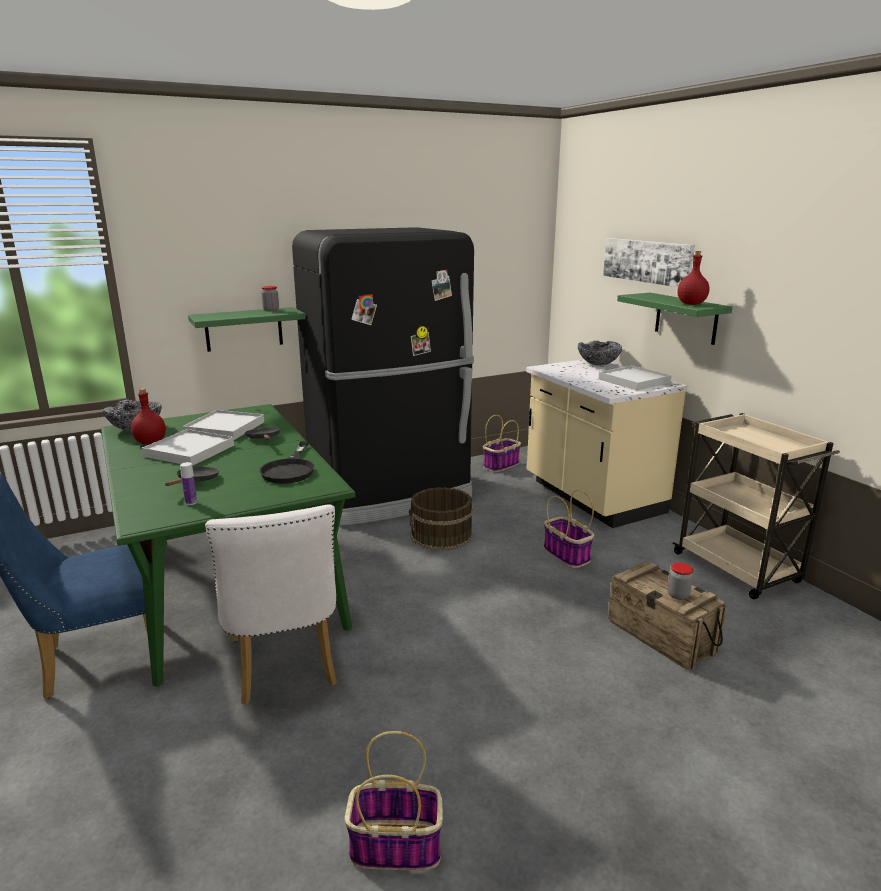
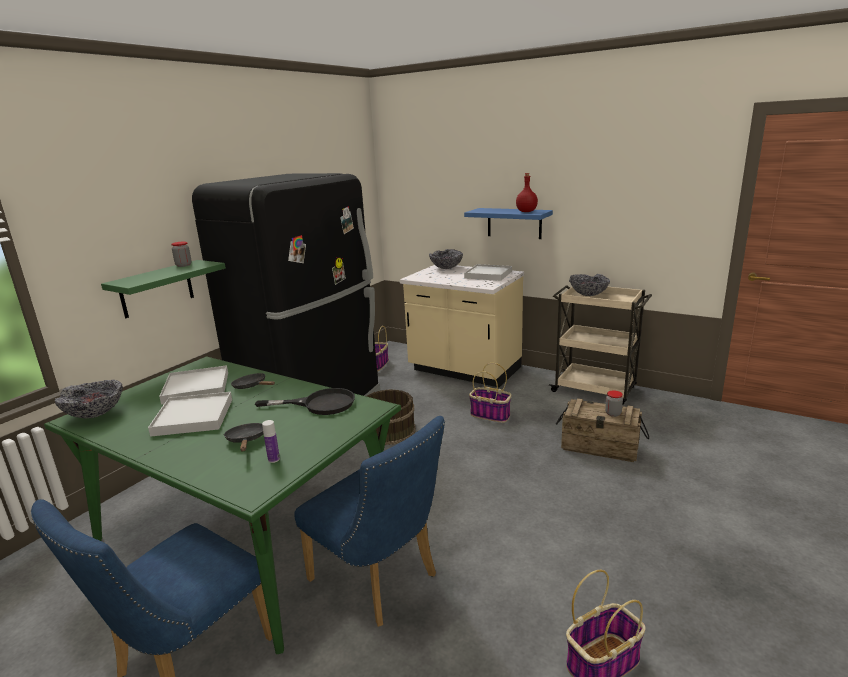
camera: 30 degrees left, 0 degrees up
red bottle [131,388,166,445] -> none
white chair [205,504,337,704] -> blue chair [294,416,445,627]
black frying pan [259,441,315,484] -> black frying pan turned 60 degrees counterclockwise [255,388,355,415]
picture [603,238,695,287] -> none
green shelf [617,293,733,345] -> blue shelf [464,208,553,239]
none -> bowl [569,274,610,296]

